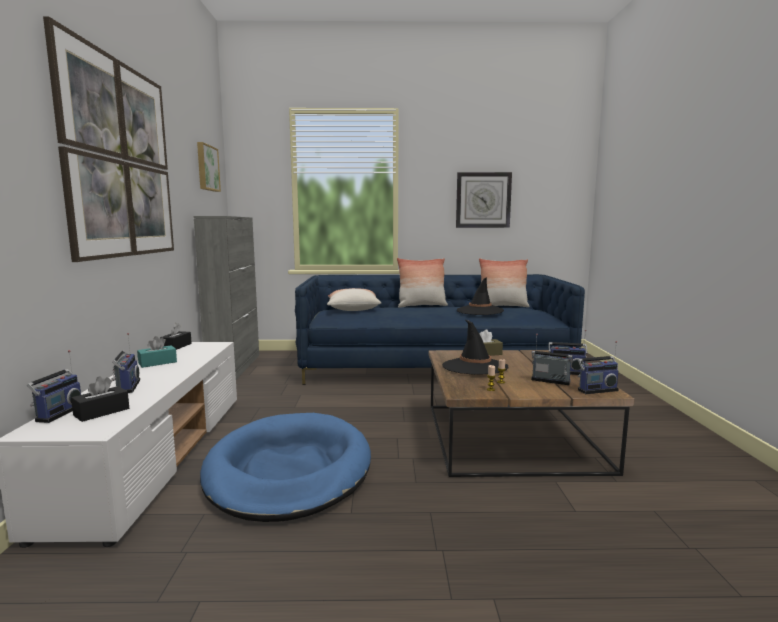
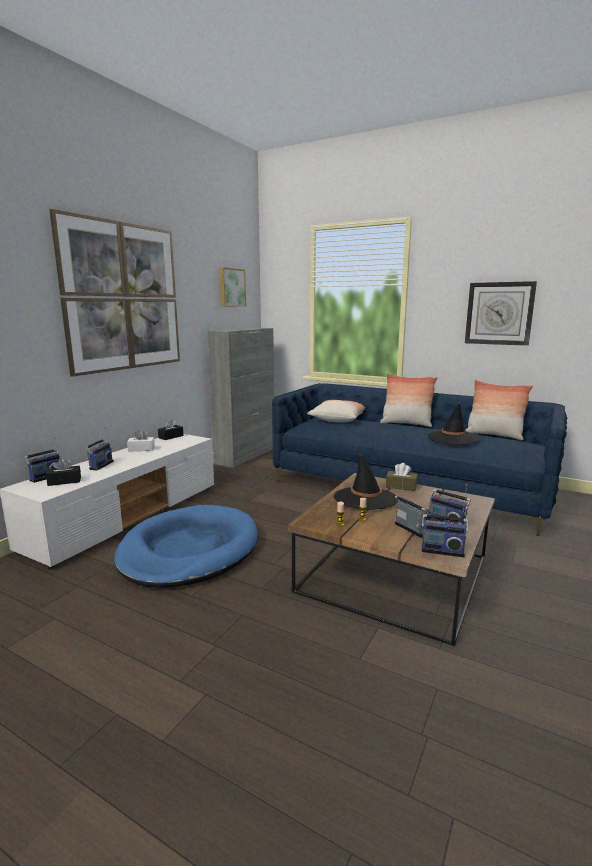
camera: 30 degrees right, 5 degrees up
turquoise tissue box [137,336,177,368] -> white tissue box [127,430,155,452]

